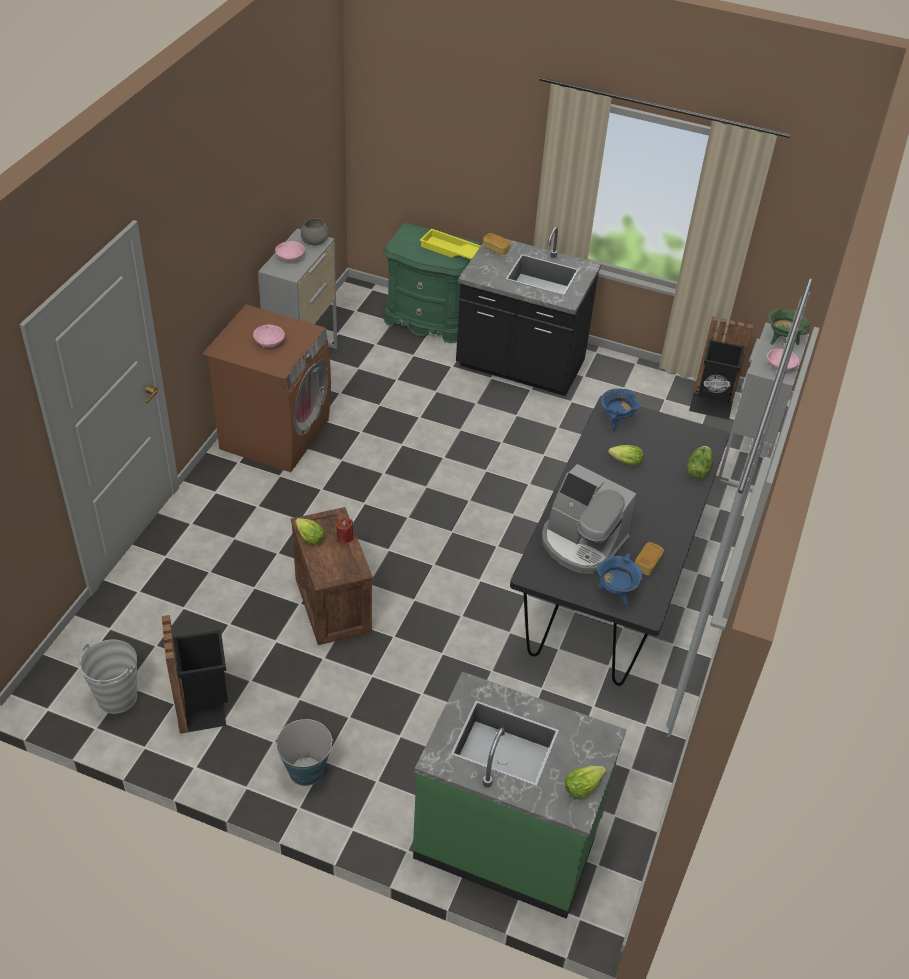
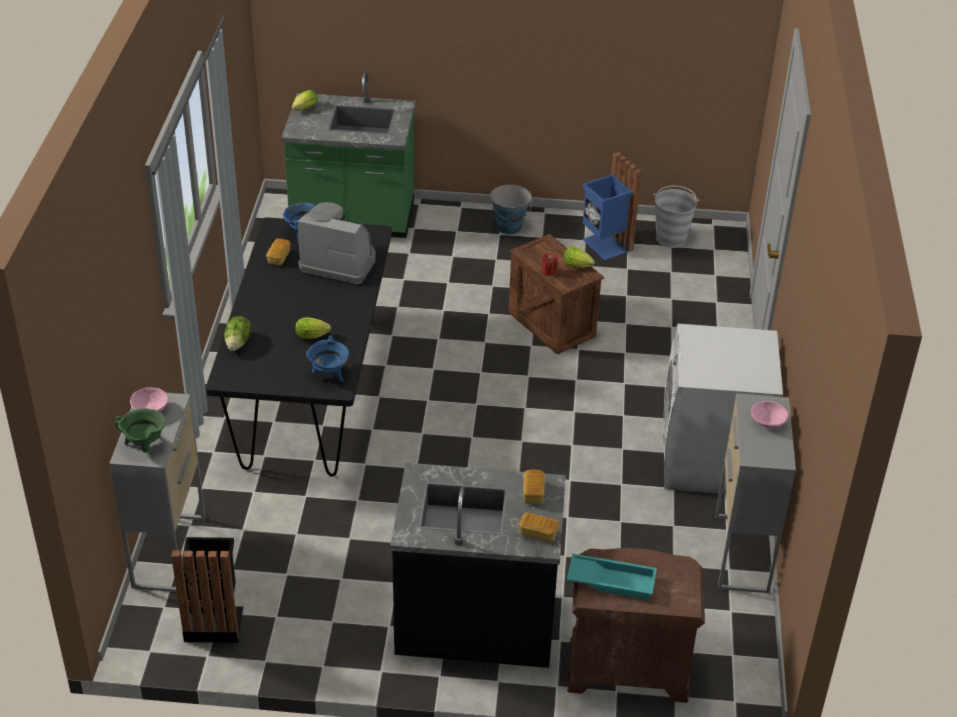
camera: 165 degrees right, 5 degrees down
black trash can [162,615,228,734] -> blue trash can [582,152,642,260]
brown washing machine [202,305,331,472] -> white washing machine [663,324,783,494]
pink bowl [253,324,285,348] -> none
grey bowl [301,218,329,246] -> none
green nightstand [382,223,482,343] -> brown nightstand [567,548,705,703]
yellow tray [419,229,480,259] -> turquoise tray [567,554,657,600]
none -> bread [523,470,545,504]

